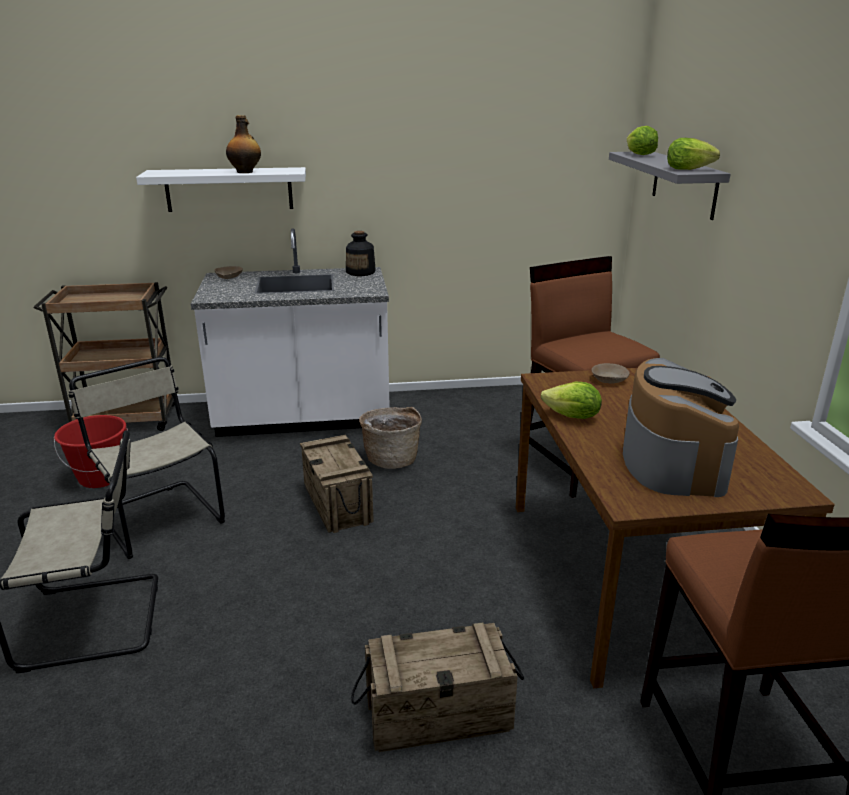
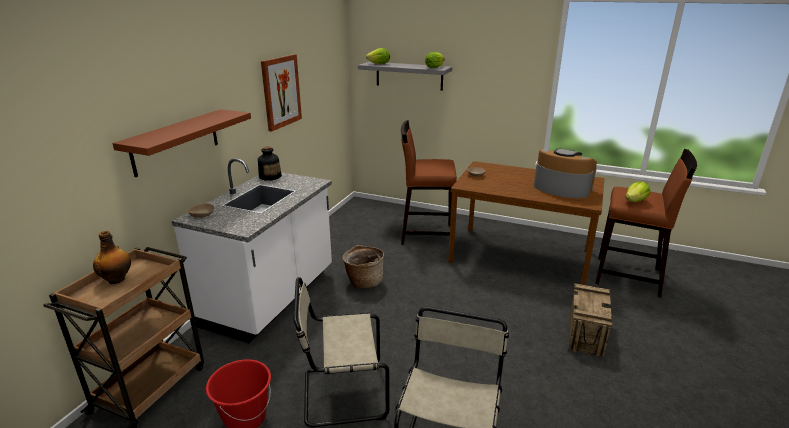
camera: 60 degrees left, 0 degrees up
white shelf [136,167,306,212] -> brown shelf [112,109,251,177]
bottle [226,115,261,173] -> bottle moved to [93,231,131,284]
crate [300,435,374,533] -> none
lettuce [541,382,602,419] -> lettuce moved to [626,182,650,202]
none -> picture [261,54,302,132]

